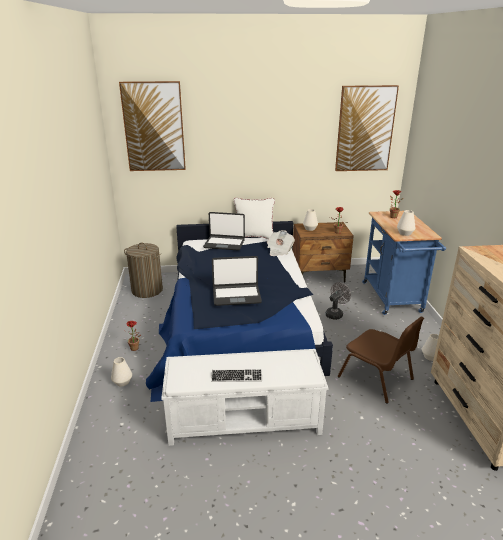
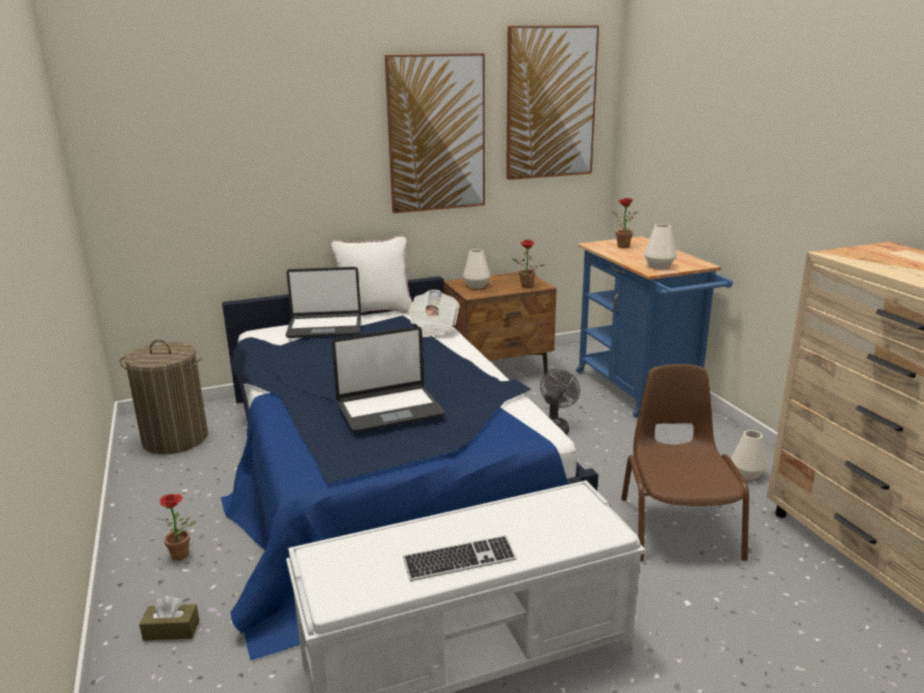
camera: 15 degrees left, 5 degrees down
white vase [111,357,132,386] -> brown tissue box [139,596,200,641]
picture [119,81,186,171] -> picture moved to [385,53,485,213]
brown chair [338,316,424,403] -> brown chair turned 120 degrees counterclockwise [621,364,749,561]

